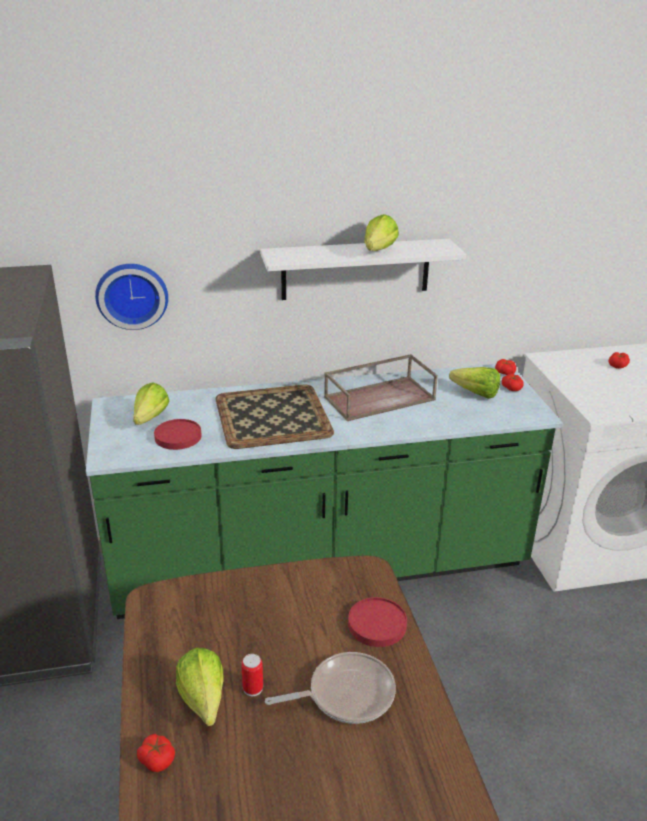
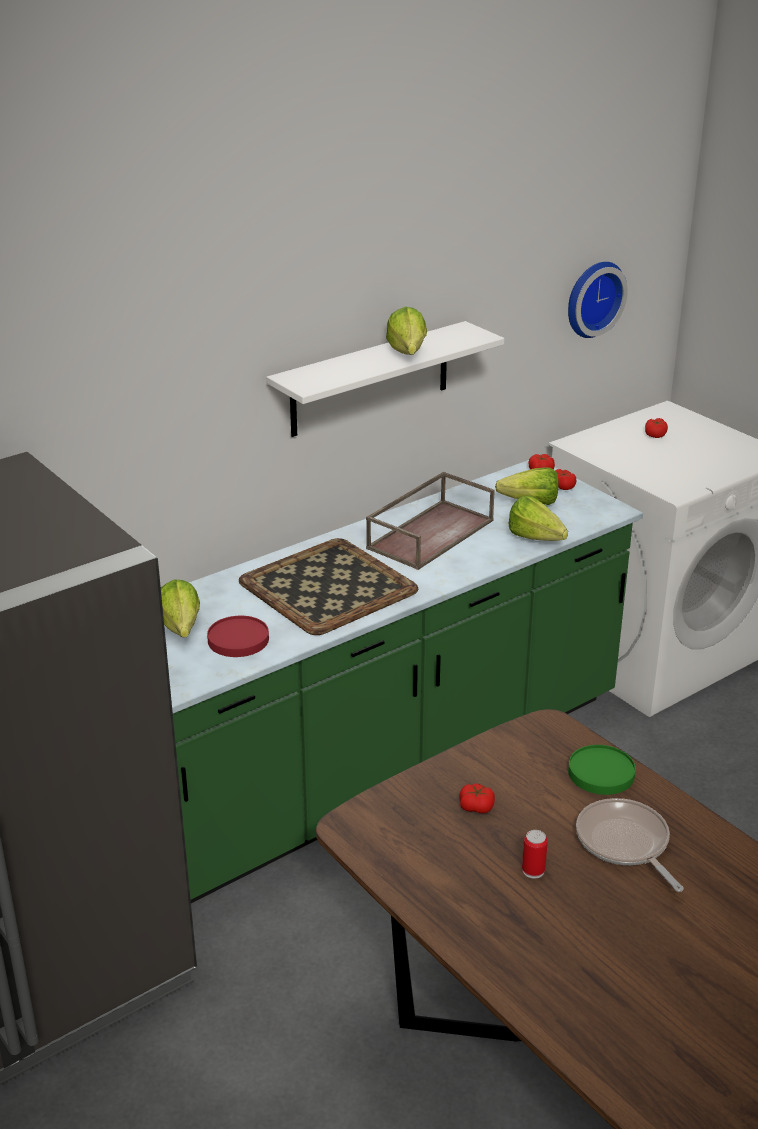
camera: 25 degrees left, 0 degrees up
wall clock [95,264,168,330] -> wall clock moved to [568,262,628,338]
tomato [137,734,175,772] -> tomato moved to [459,783,495,814]
lettuce [176,648,224,726] -> lettuce moved to [508,495,568,541]
frying pan [265,652,396,724] -> frying pan turned 75 degrees counterclockwise [576,798,684,892]
red plate [348,597,407,647] -> green plate [568,745,636,795]

